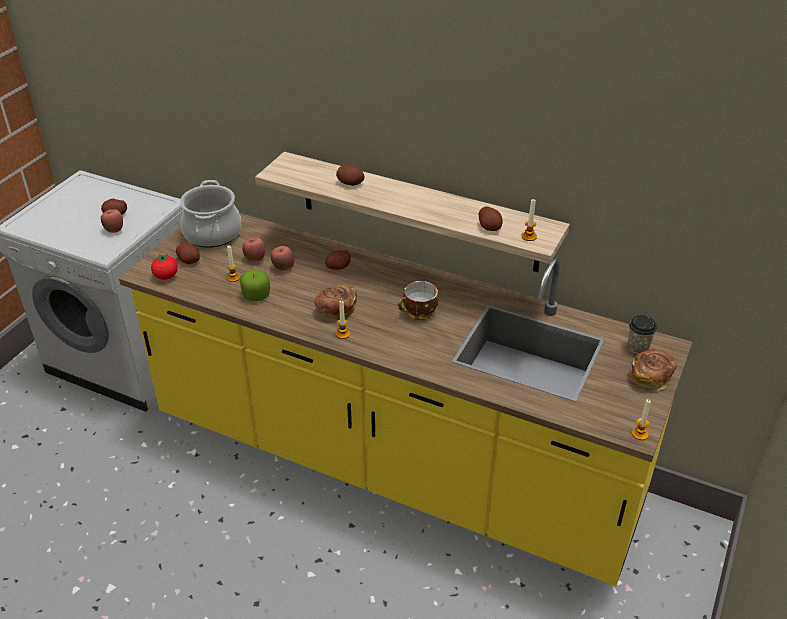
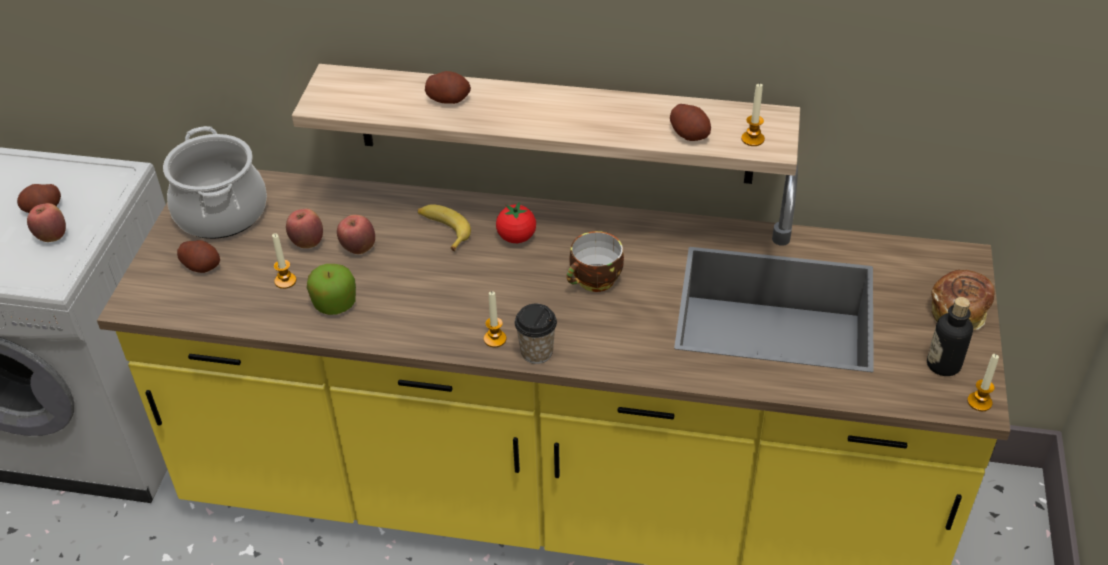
camera: 15 degrees left, 5 degrees up
tomato [151,254,178,280] -> tomato moved to [496,202,536,243]
bread [314,285,357,320] -> none
potato [325,250,351,270] -> banana [418,204,471,252]
cup [628,315,657,354] -> cup moved to [515,303,557,364]
none -> bottle [927,297,973,376]

